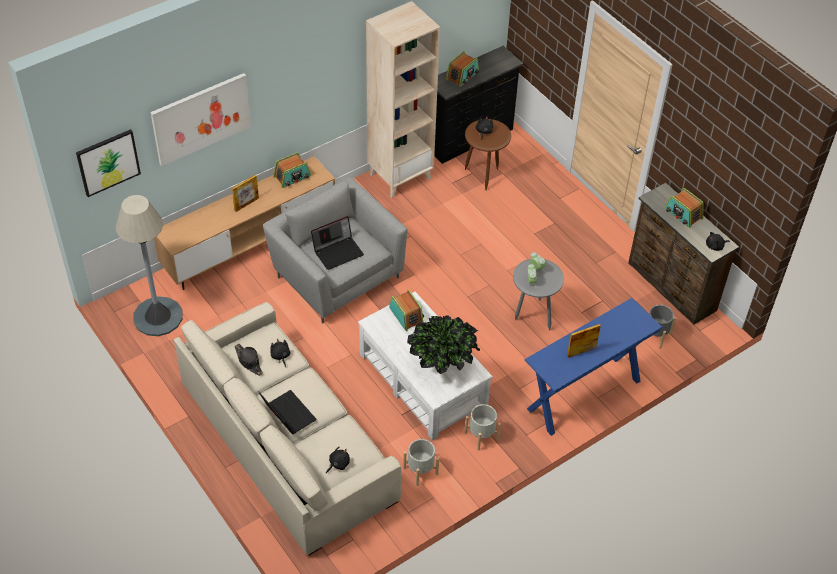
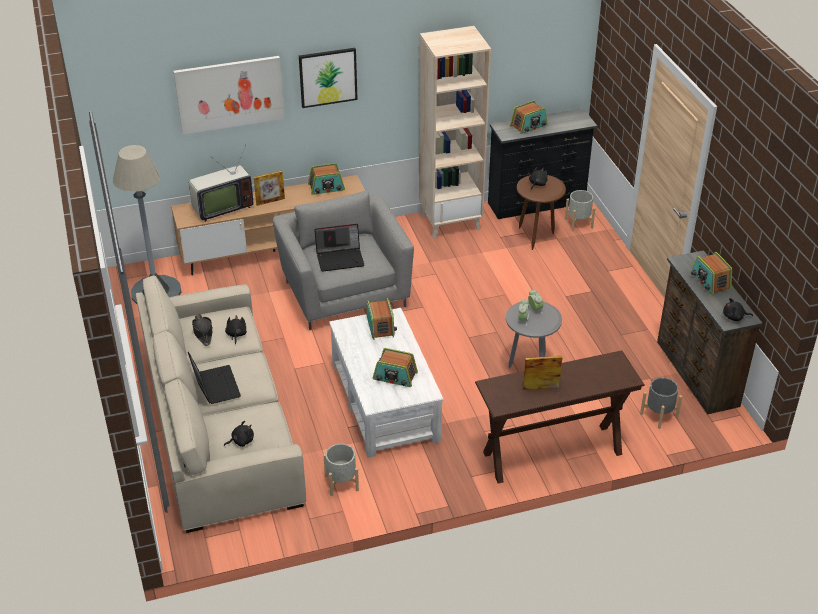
camera: 20 degrees right, 10 degrees down
picture [76,129,141,197] -> picture moved to [299,48,358,108]
potted plant [407,315,480,374] -> radio [373,348,418,387]
grey planter [464,404,501,450] -> grey planter moved to [565,190,595,231]
blue console table [525,298,663,436] -> brown console table [475,351,645,484]
none -> television [189,145,253,222]

